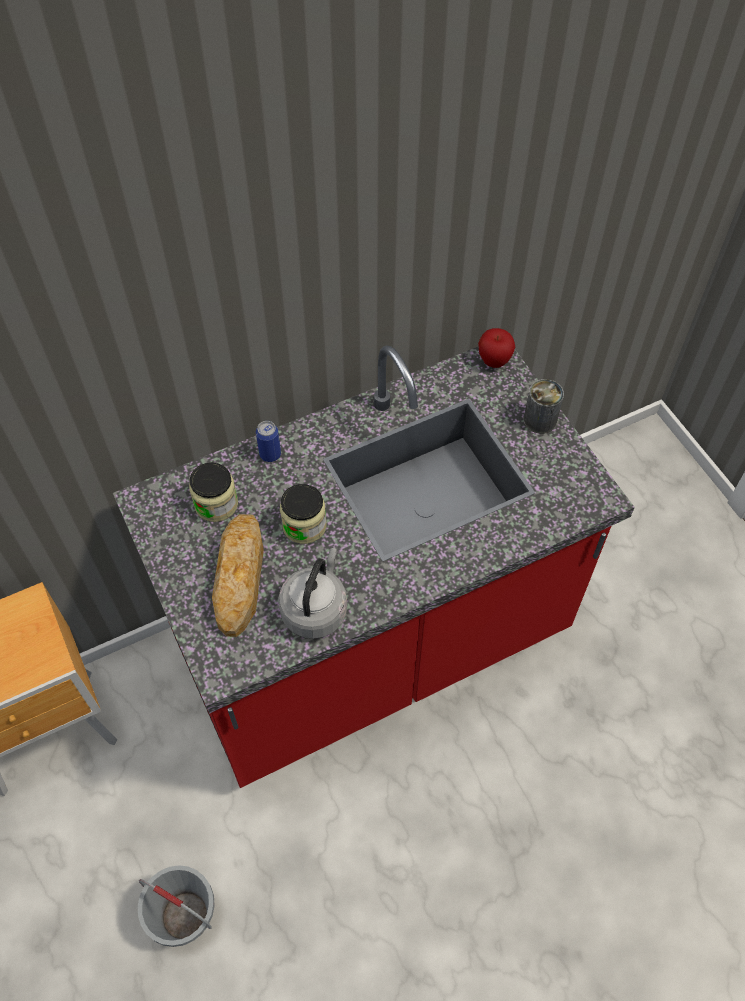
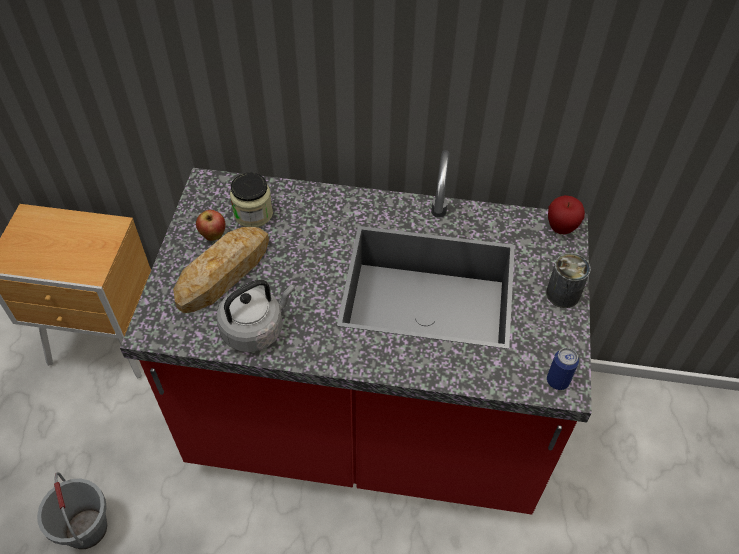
camera: 35 degrees right, 5 degrees down
can [256,421,281,462] -> can moved to [547,348,579,390]
jar [280,484,327,544] -> none
none -> apple [196,210,226,241]

